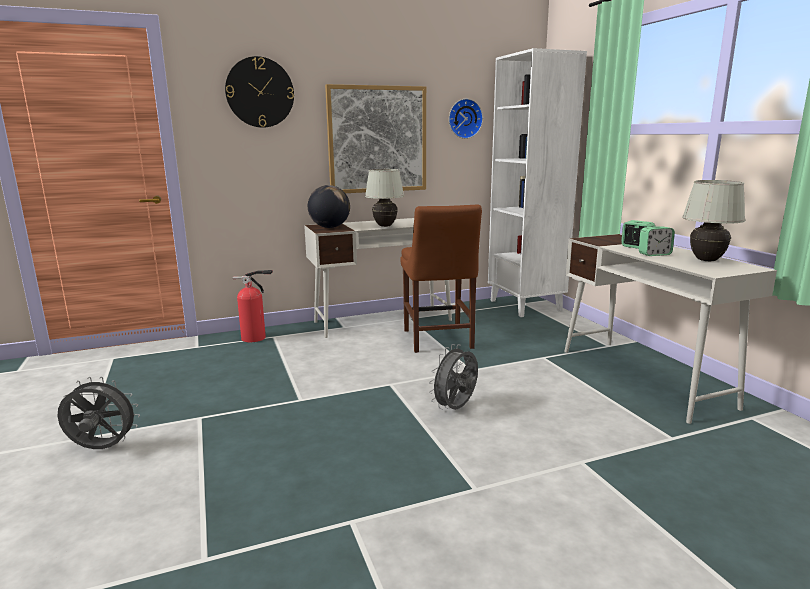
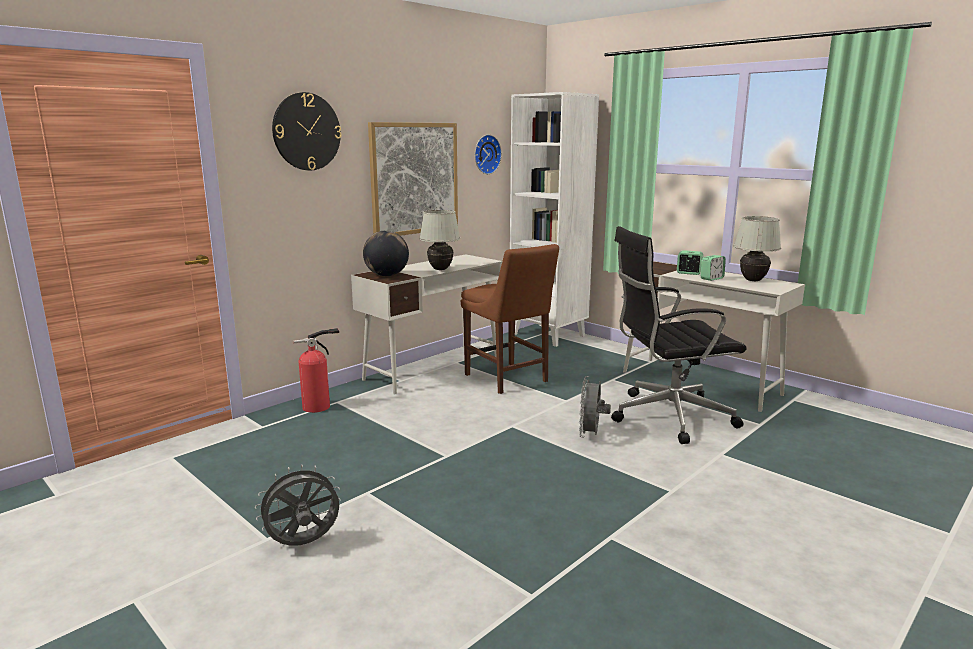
camera: 25 degrees left, 0 degrees up
none -> black office chair [611,226,747,444]

